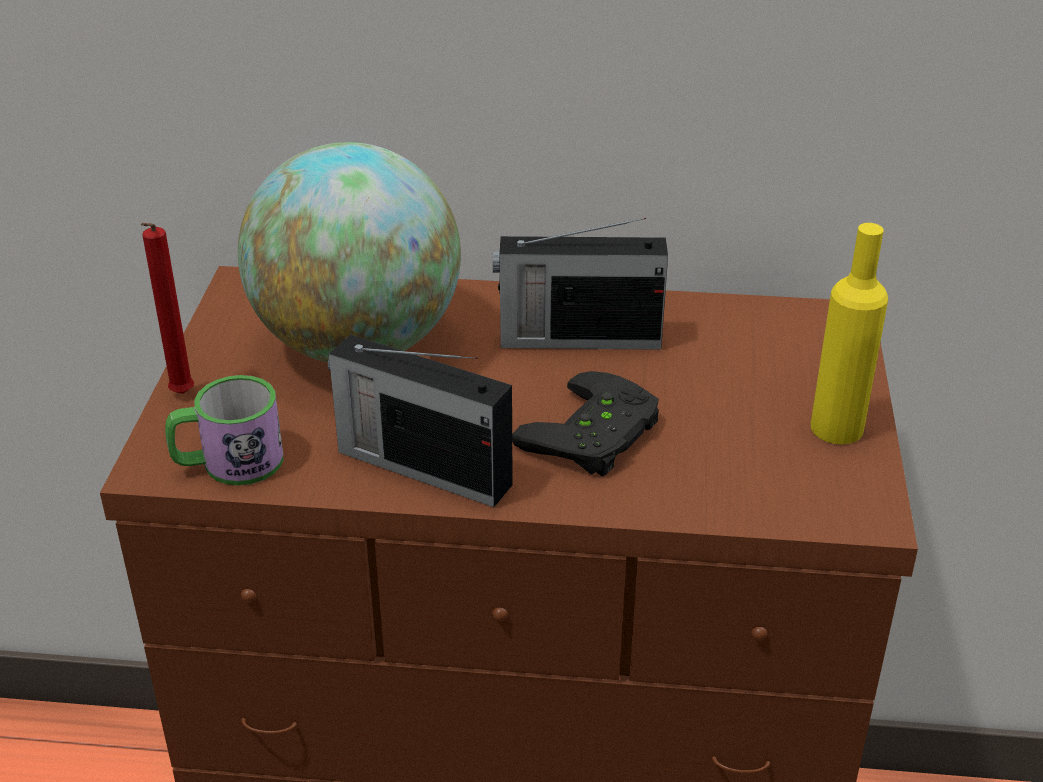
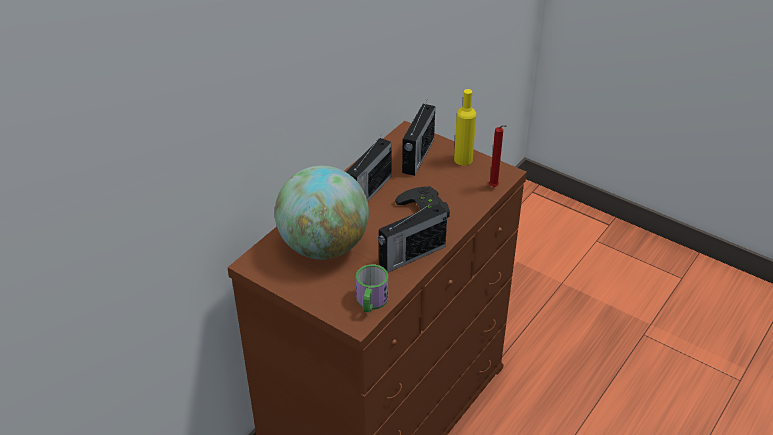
camera: 60 degrees left, 5 degrees up
red candle [141,223,194,394] -> red candle moved to [489,125,507,187]
none -> radio [402,99,435,176]

